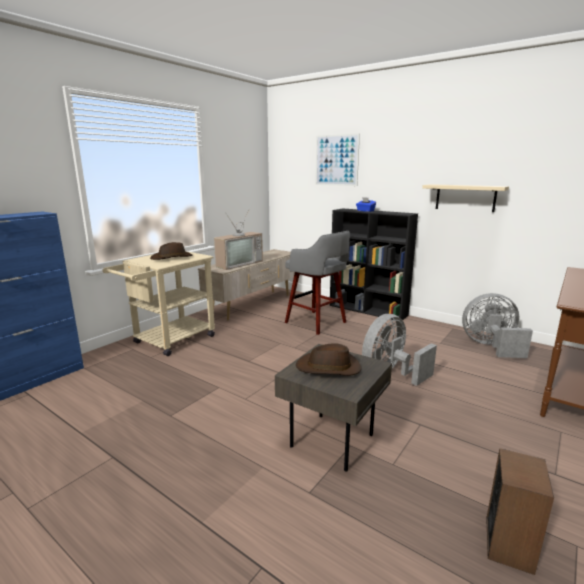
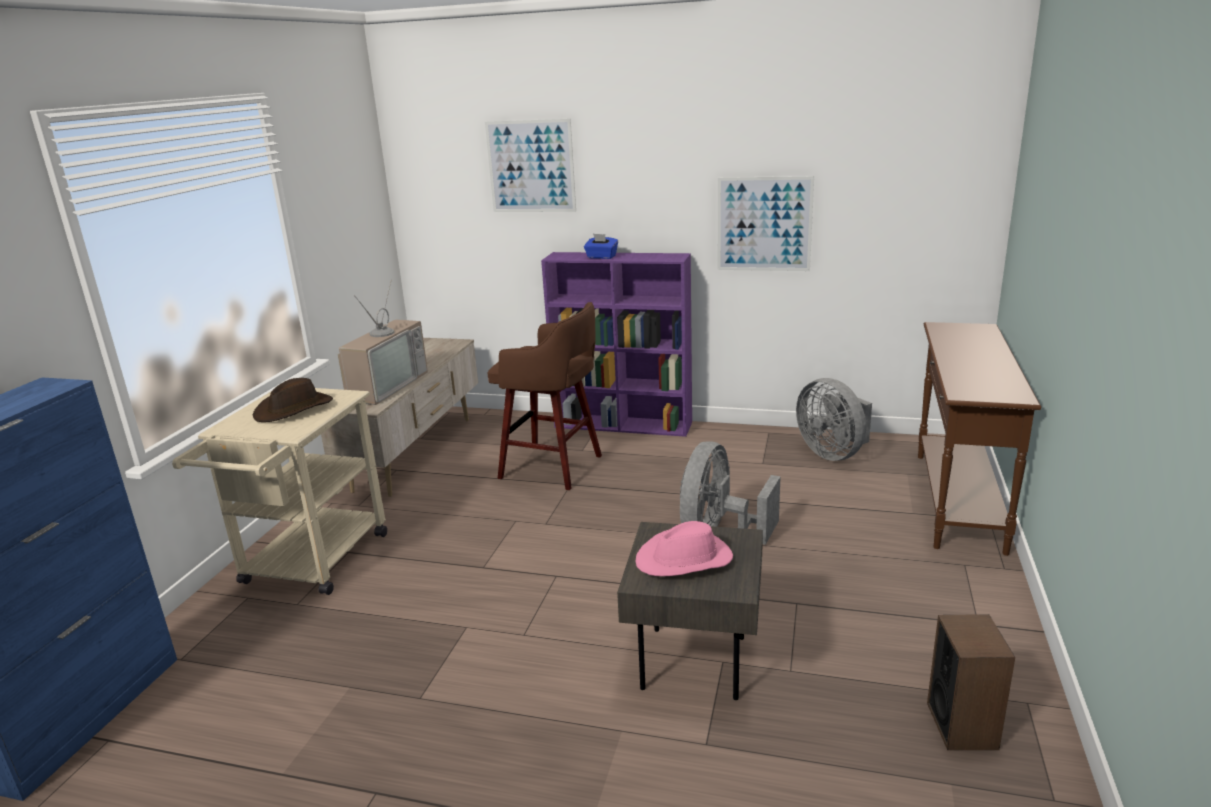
camera: 20 degrees left, 5 degrees up
grey stool [285,231,350,335] -> brown stool [488,302,602,490]
brown hat [296,343,362,376] -> pink hat [635,521,733,576]
black bookcase [330,209,418,320] -> purple bookcase [541,252,692,437]
beige shelf [422,184,509,212] -> picture [718,176,814,271]
grey fan [462,293,533,358] -> grey fan turned 105 degrees counterclockwise [796,378,872,461]

